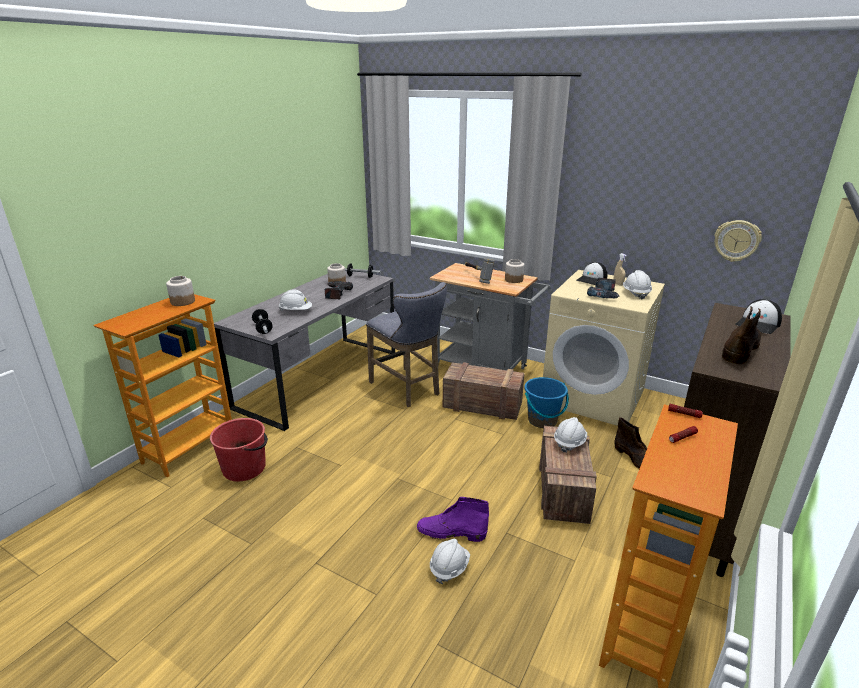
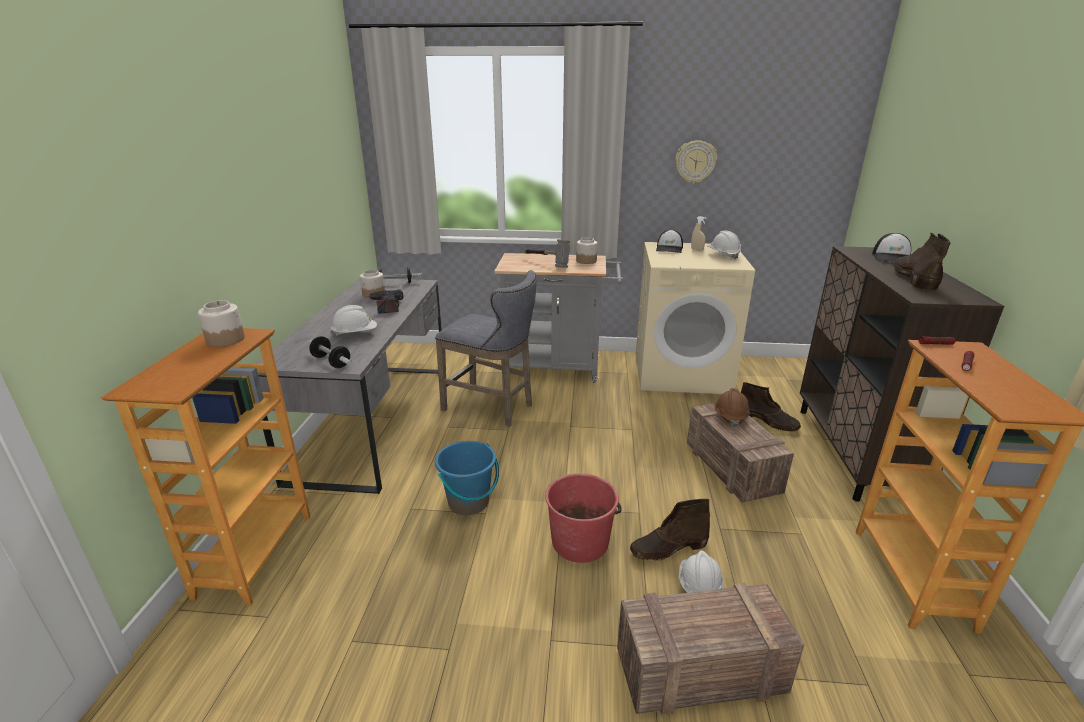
camera: 25 degrees left, 0 degrees up
red bucket [210,418,268,481] -> red bucket moved to [545,473,622,563]
purple boot [417,497,489,542] -> brown boot [630,499,710,561]
crate [443,362,525,420] -> crate moved to [617,583,805,716]
blue bucket [524,377,569,428] -> blue bucket moved to [435,441,499,515]
white hard hat [554,417,587,452] -> brown hard hat [715,388,750,427]
power drill [587,278,619,298] -> none
wall clock [714,220,762,262] -> wall clock moved to [675,140,717,184]

